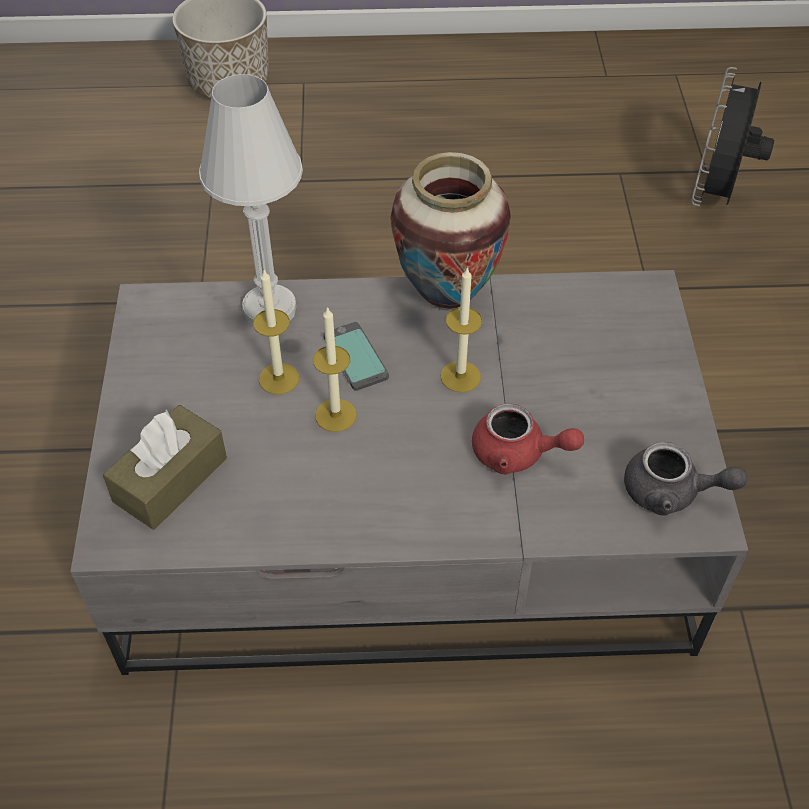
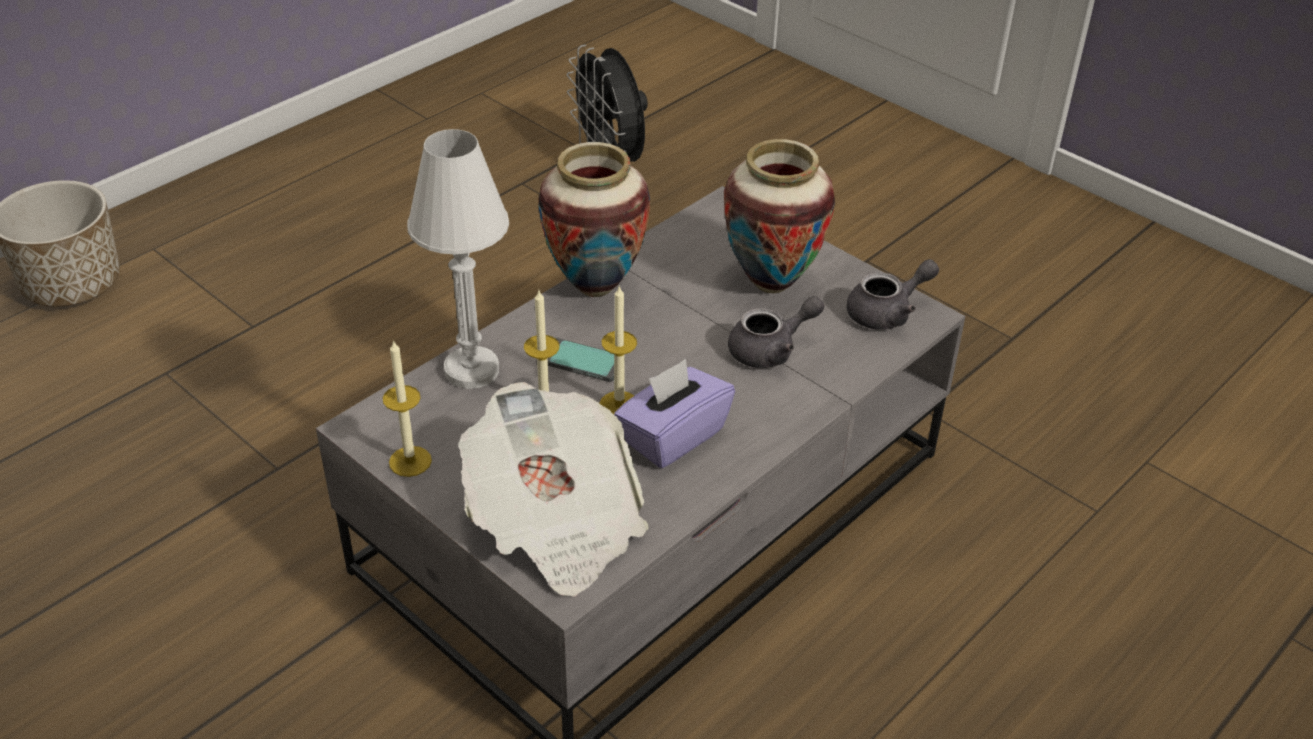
camera: 45 degrees left, 10 degrees down
brown tissue box [103,405,227,530] -> newspaper [458,382,649,596]
candle [440,267,482,393] -> candle moved to [383,339,432,477]
red teapot [472,403,584,474] -> grey teapot [728,296,824,368]
none -> purple tissue box [614,359,735,468]
none -> vase [724,139,835,293]

